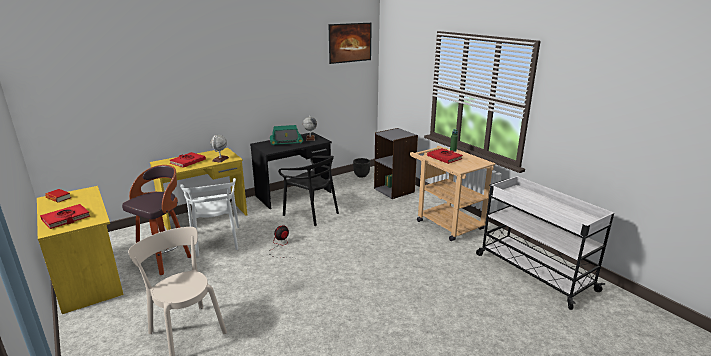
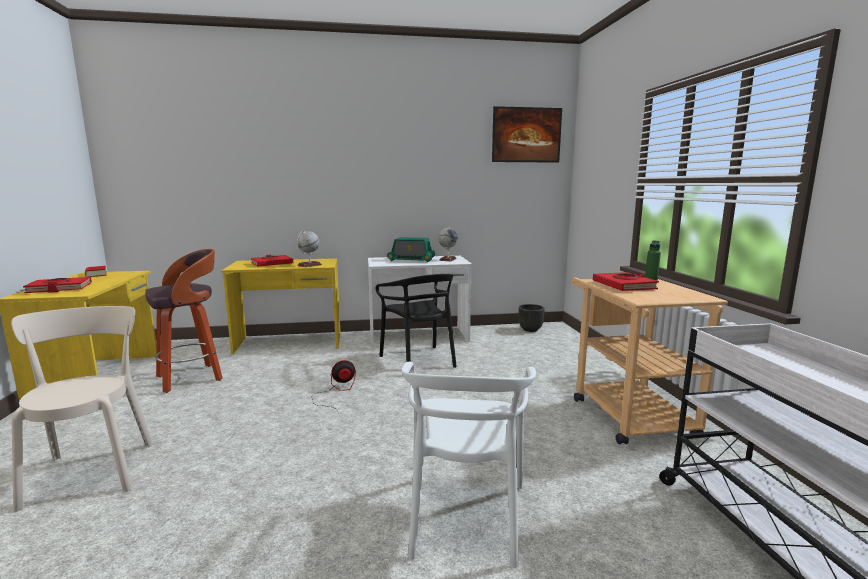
camera: 25 degrees right, 10 degrees down
white chair [180,178,239,257] -> white chair moved to [402,362,536,568]
black desk [250,132,332,209] -> white desk [368,256,472,347]
grey bookcase [374,128,418,199] -> none

